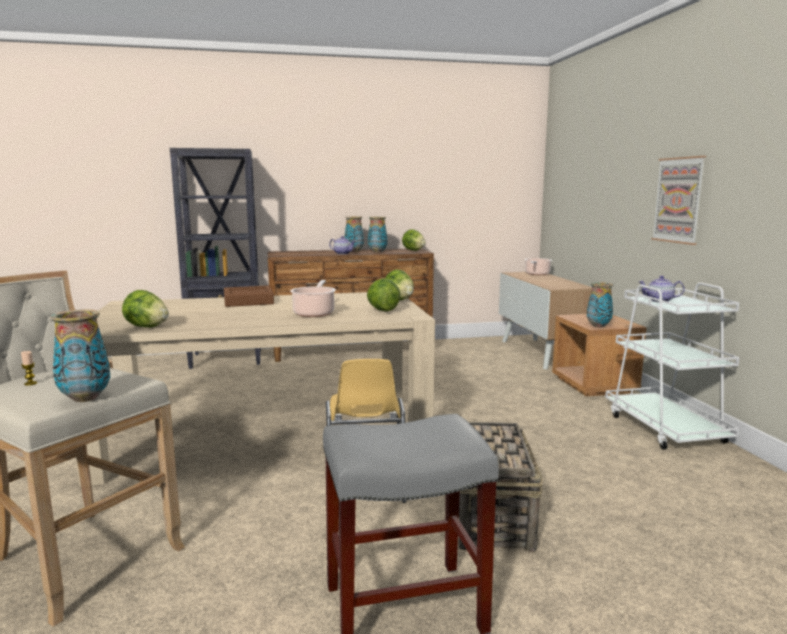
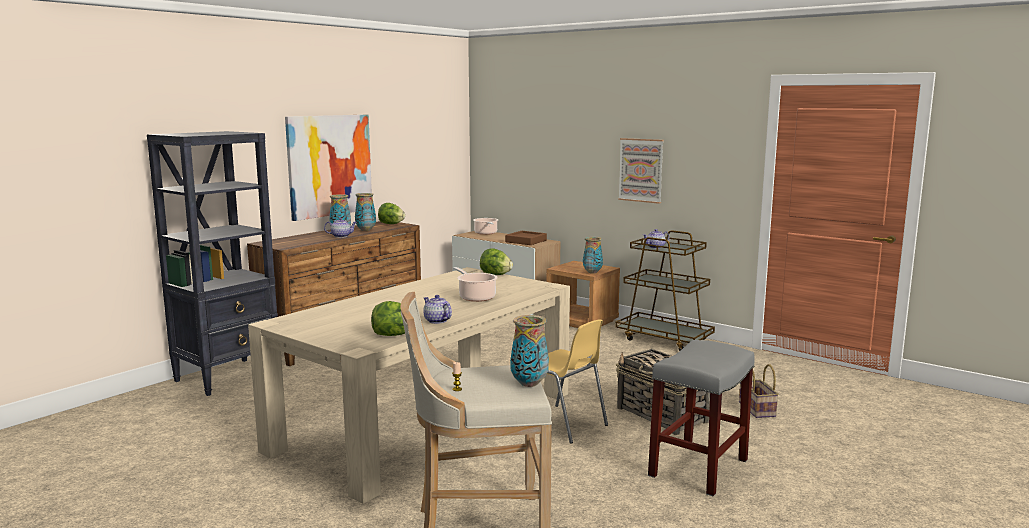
camera: 40 degrees left, 0 degrees up
brown tray [224,285,274,307] -> brown tray moved to [505,231,547,245]
lettuce [367,278,401,311] -> none
white cart [605,282,740,450] -> brown cart [615,230,715,351]
none -> picture [285,115,372,221]
none -> teapot [423,295,452,324]
none -> basket [739,364,779,418]

